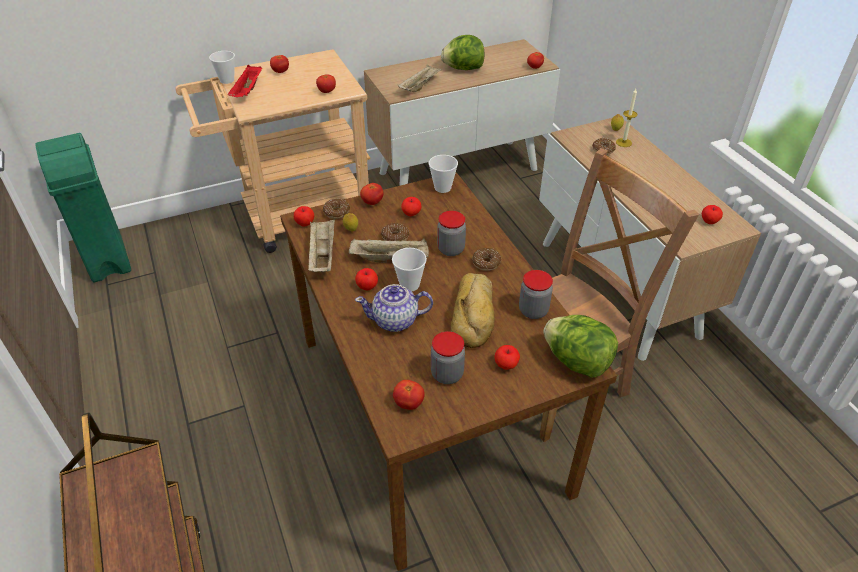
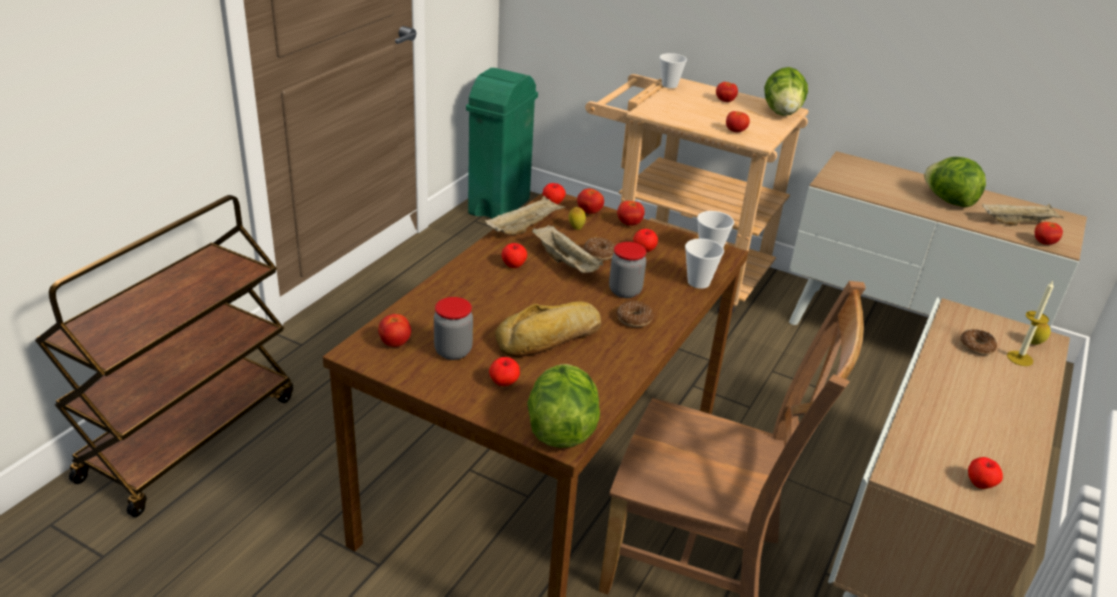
camera: 50 degrees right, 10 degrees down
red tray [228,65,262,97] -> none
donut [323,199,350,219] -> tomato [577,188,604,214]
teapot [355,284,433,332] -> none
cup [392,248,427,291] -> cup moved to [685,239,724,289]
beige tray [398,64,443,92] -> beige tray moved to [982,203,1064,226]
jar [519,270,553,319] -> none
none -> lettuce [764,67,808,116]

